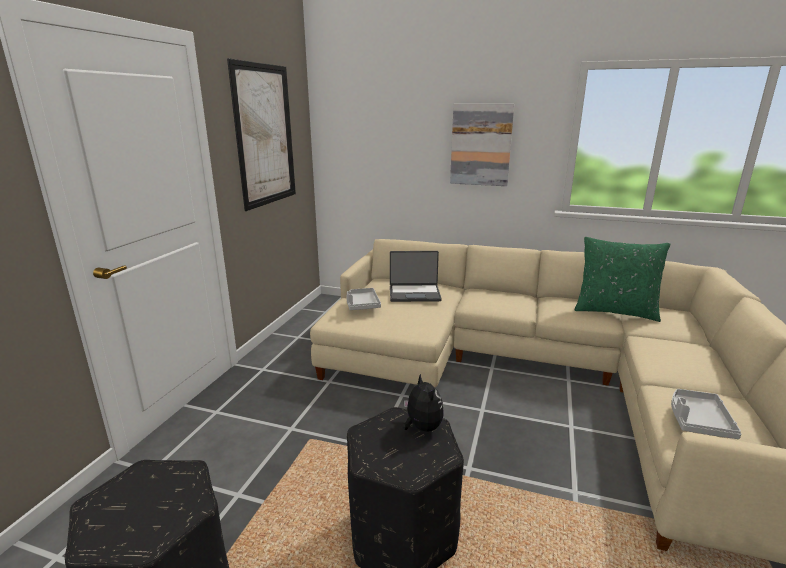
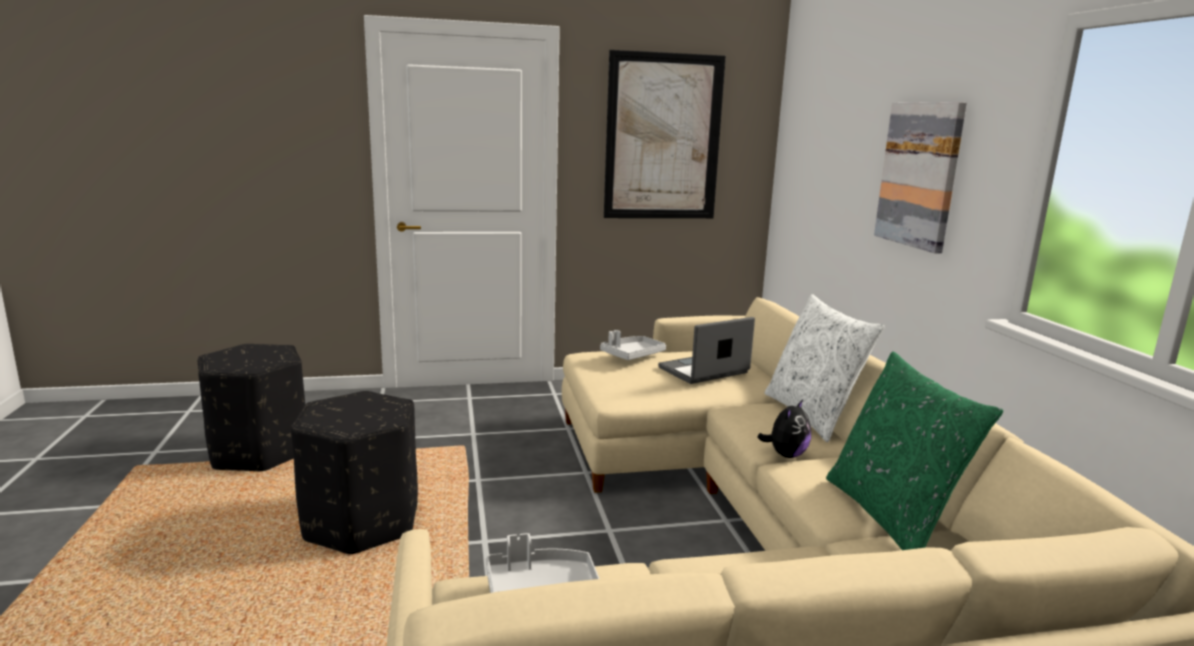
camera: 60 degrees right, 5 degrees down
laptop [390,251,442,302] -> laptop turned 90 degrees clockwise [658,317,755,384]
plush toy [403,373,444,432] -> plush toy moved to [757,399,811,458]
none -> white pillow [764,294,885,442]

